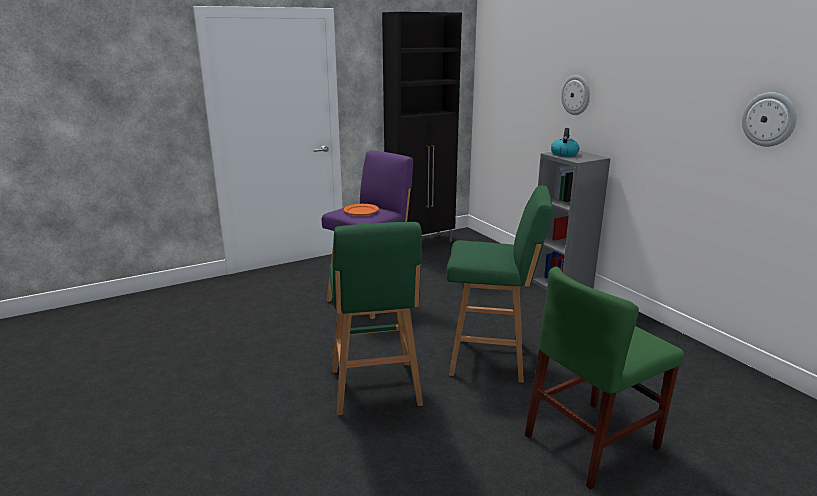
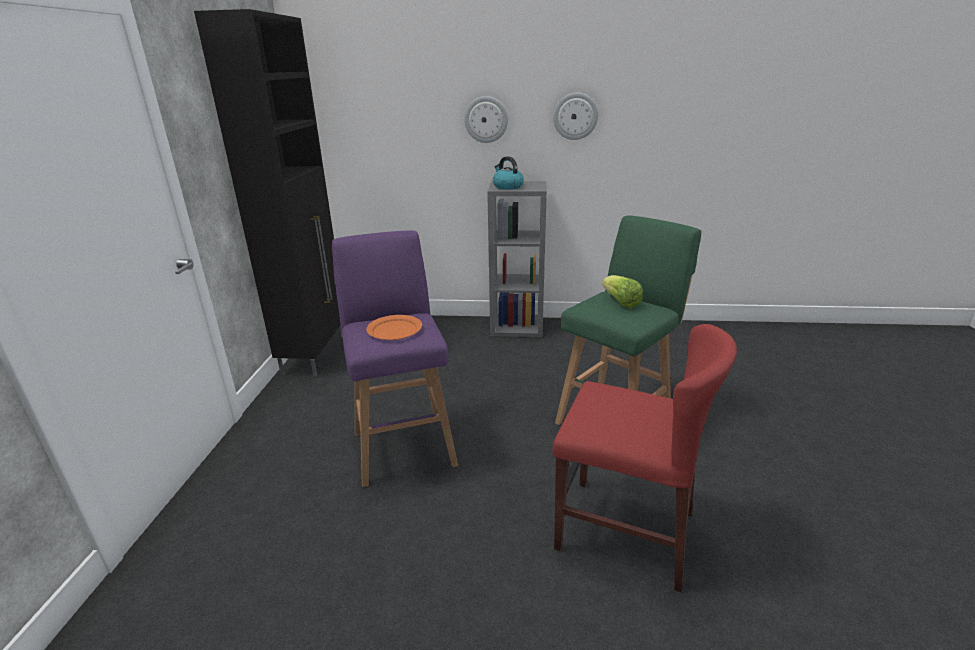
camera: 55 degrees left, 5 degrees up
green stool [329,222,423,415] -> red chair [553,324,737,592]
green chair [525,267,684,490] -> none
wall clock [742,92,797,147] -> wall clock moved to [553,92,598,140]
none -> lettuce [602,275,643,308]

